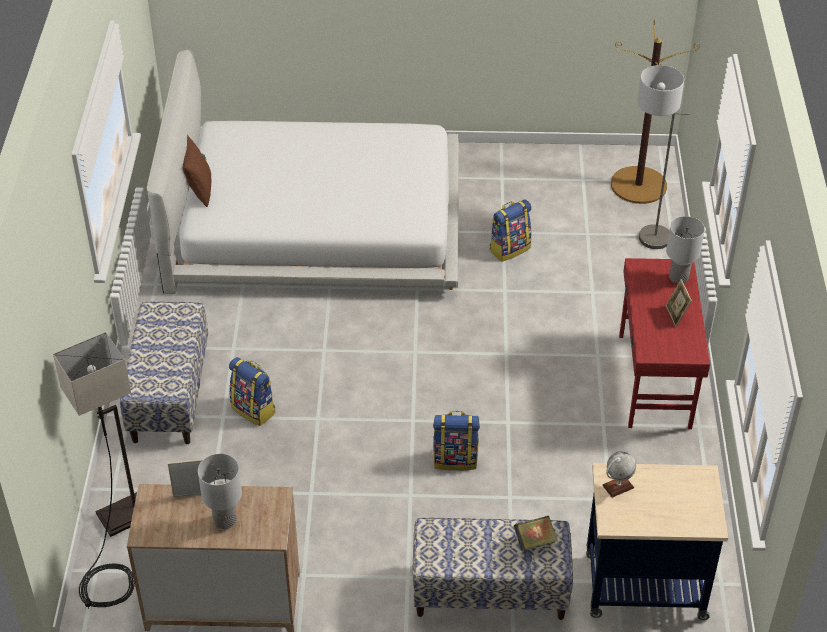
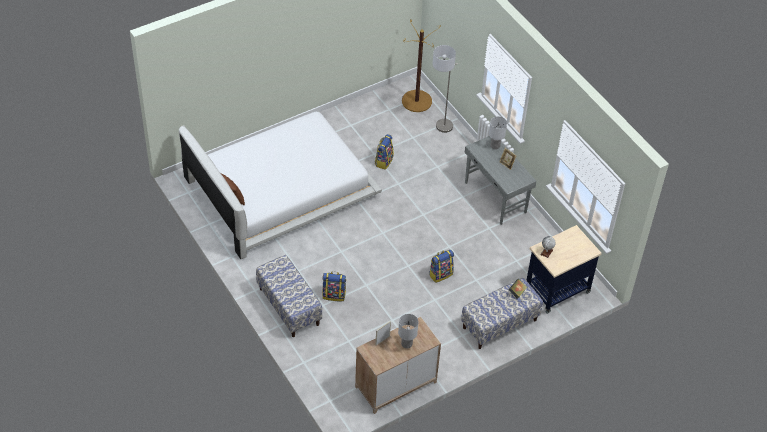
camera: 35 degrees left, 5 degrees up
floor lamp [53,332,137,609] -> none
red console table [619,258,710,429] -> grey console table [465,136,536,225]

